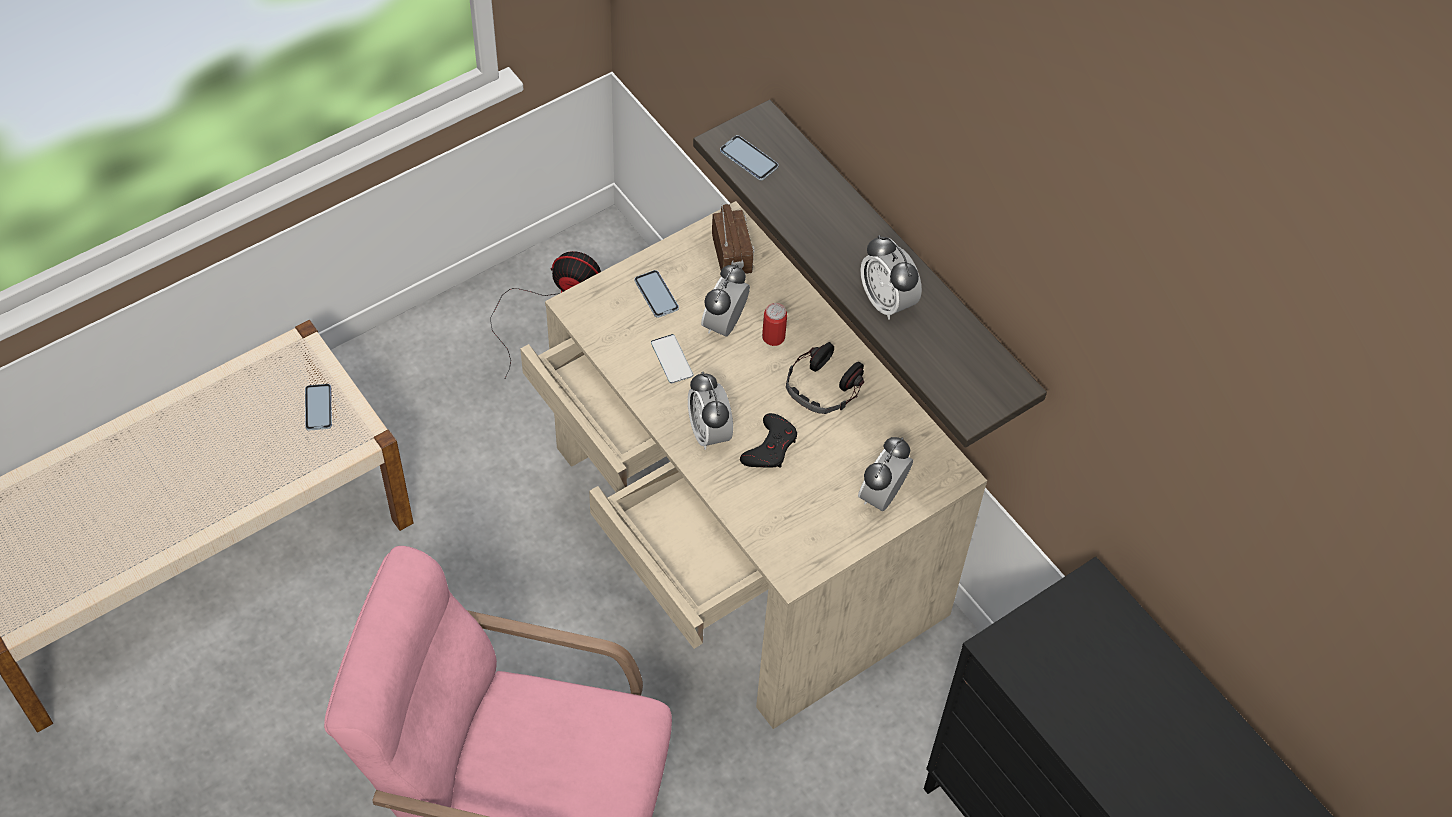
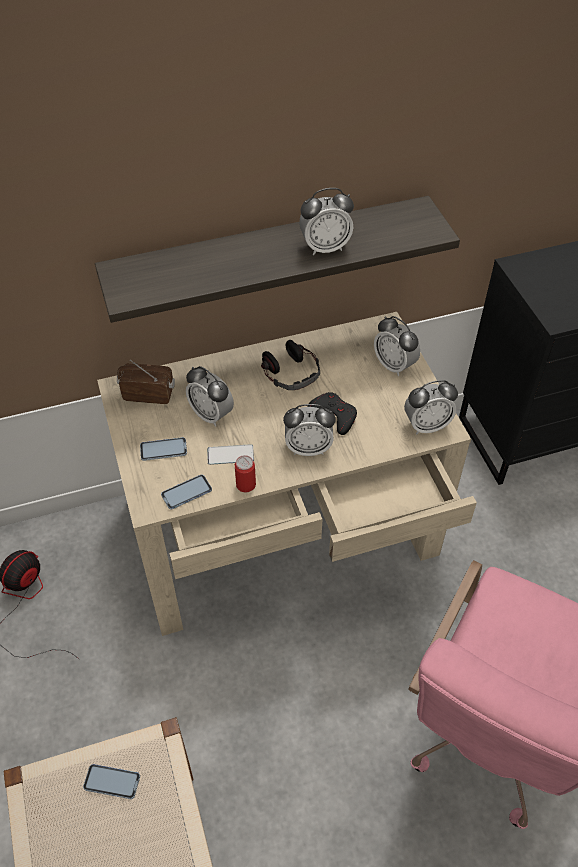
camera: 70 degrees left, 5 degrees down
phone [720,135,779,180] -> phone moved to [161,474,212,510]
can [762,303,787,346] -> can moved to [235,455,256,493]
none -> alarm clock [404,380,458,434]

